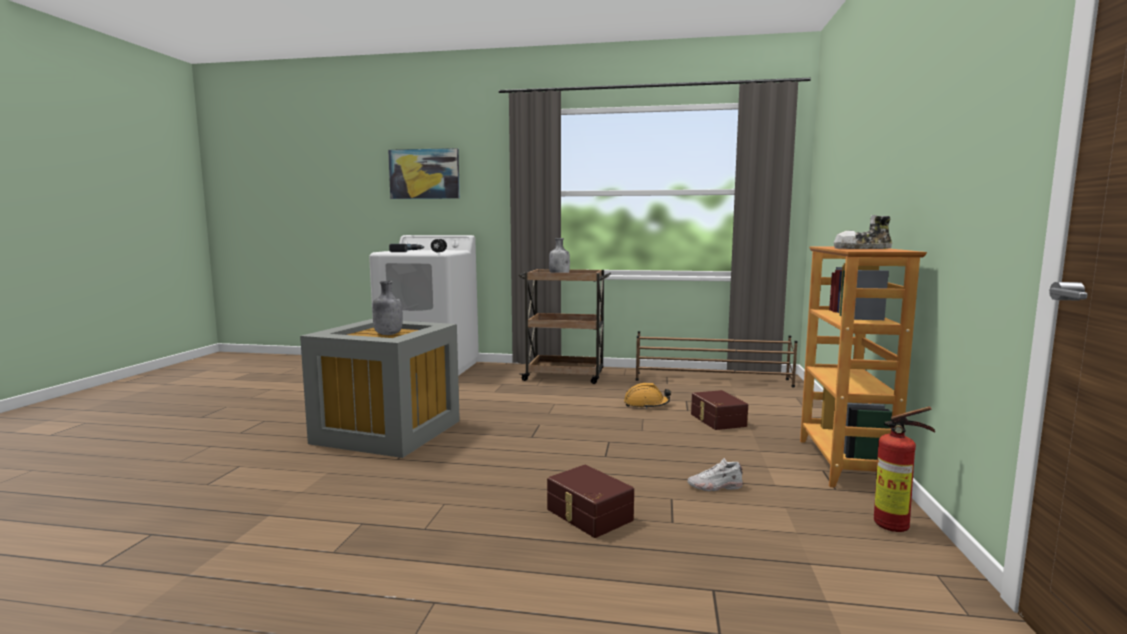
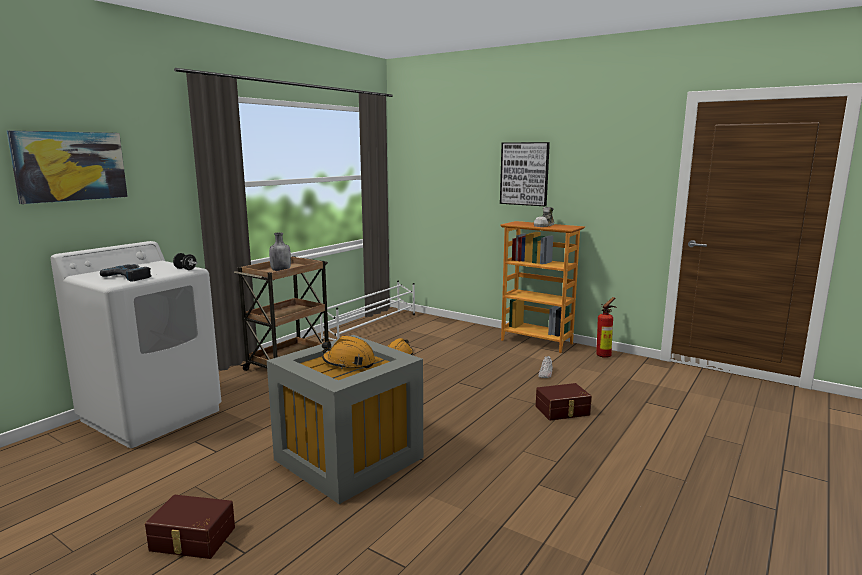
camera: 65 degrees left, 5 degrees up
grey bottle [372,281,403,335] -> orange hard hat [322,336,375,369]
brown shoe rack [636,331,798,388] -> white shoe rack [320,281,415,341]
brown storage box [691,390,748,430] -> brown storage box moved to [145,495,235,559]
none -> picture [500,142,550,206]

